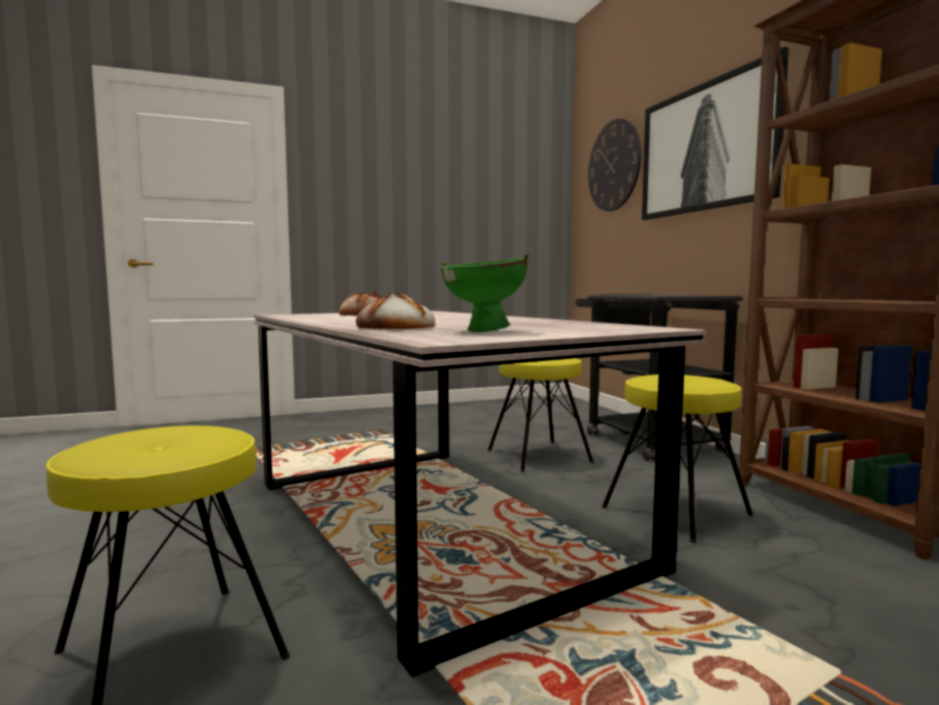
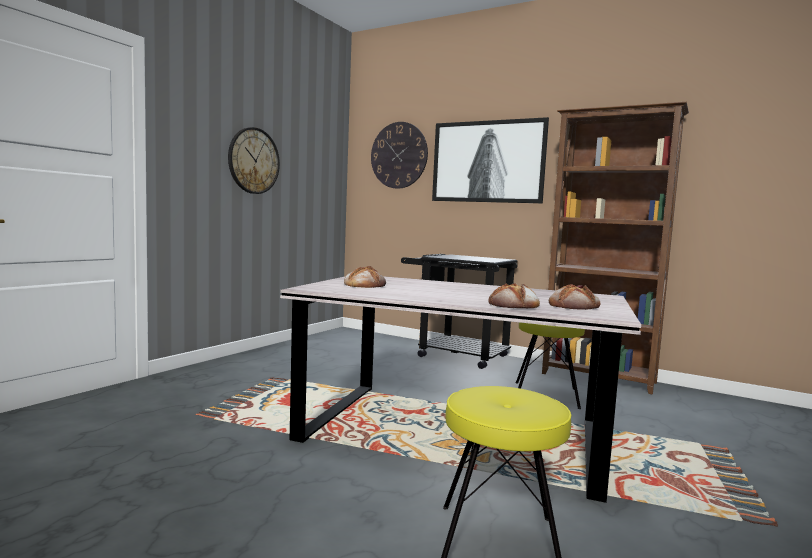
camera: 40 degrees left, 0 degrees up
green bowl [441,253,529,332] -> bread [549,284,601,310]
yellow stool [488,358,594,472] -> none
none -> wall clock [228,127,280,194]

